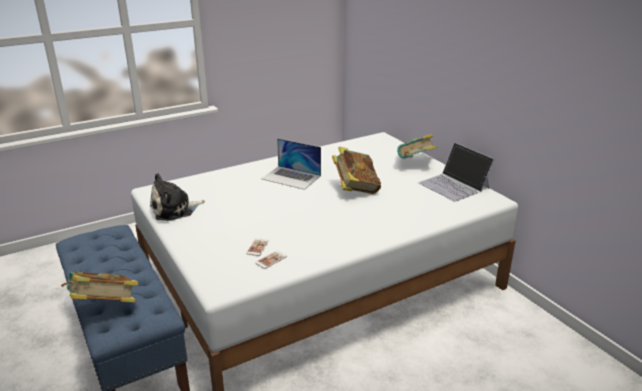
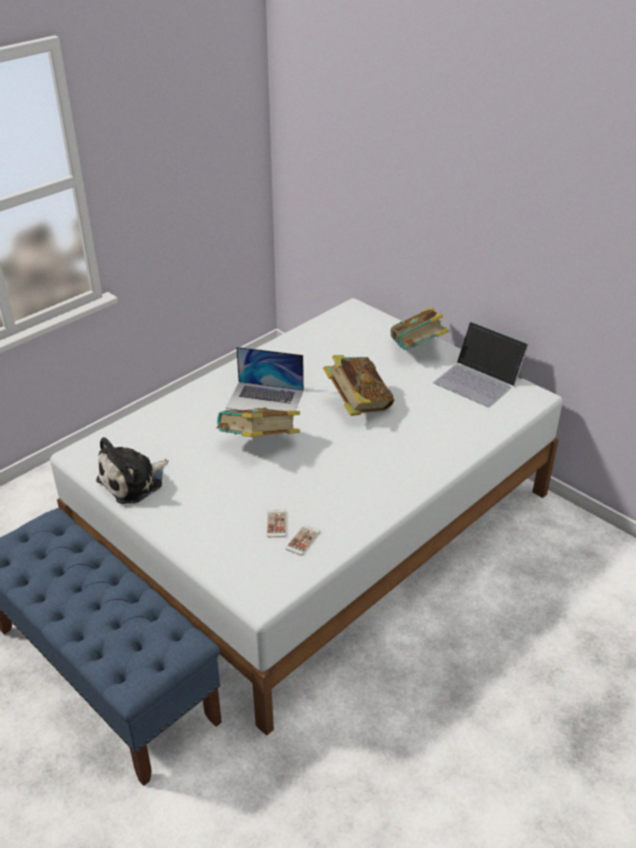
camera: 15 degrees left, 10 degrees up
book [61,271,139,303] -> book moved to [217,408,300,437]

